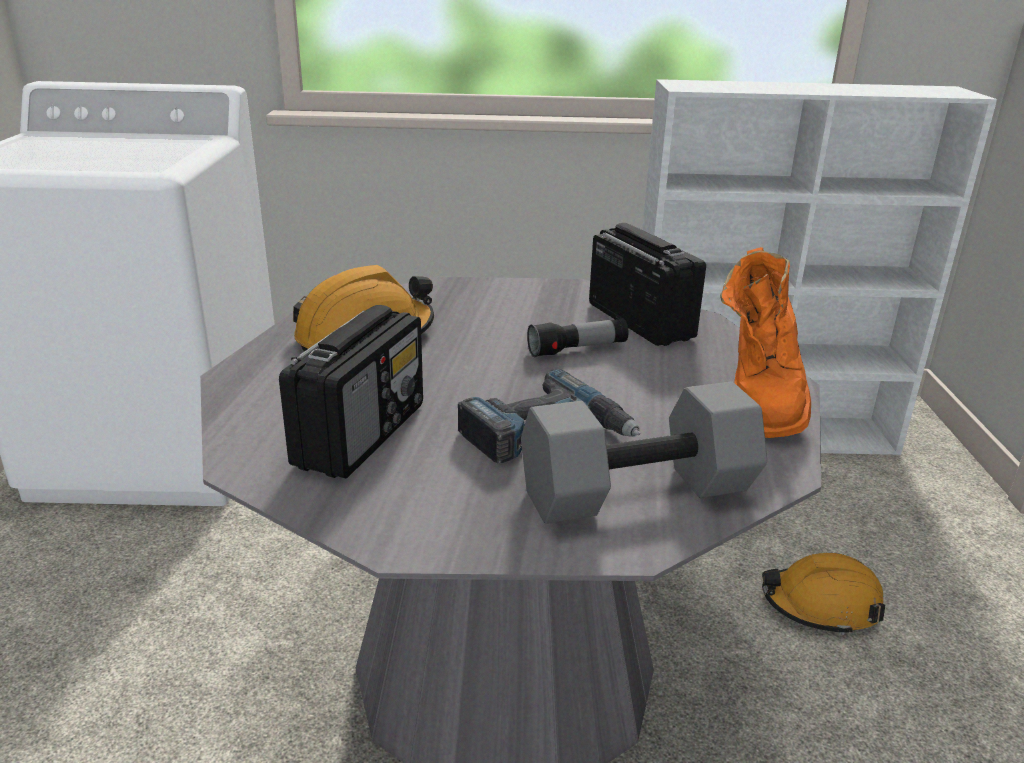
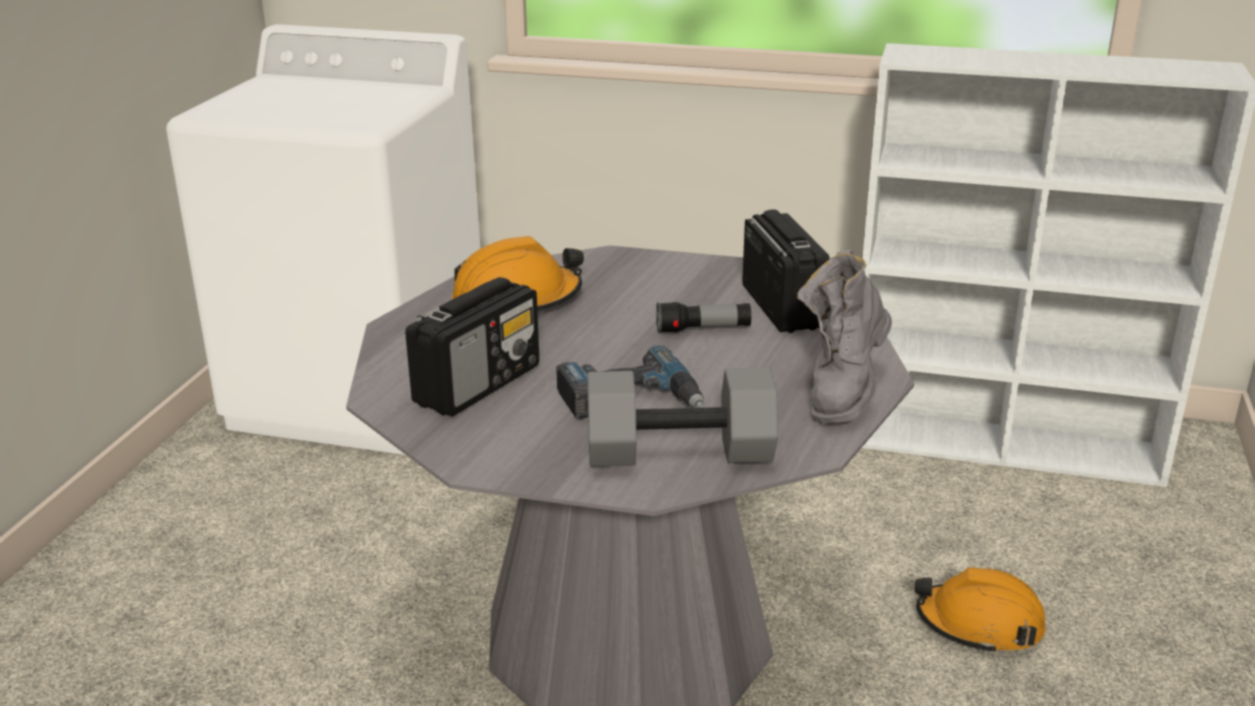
camera: 15 degrees right, 0 degrees up
orange boot [720,247,811,438] -> grey boot [797,250,892,423]

